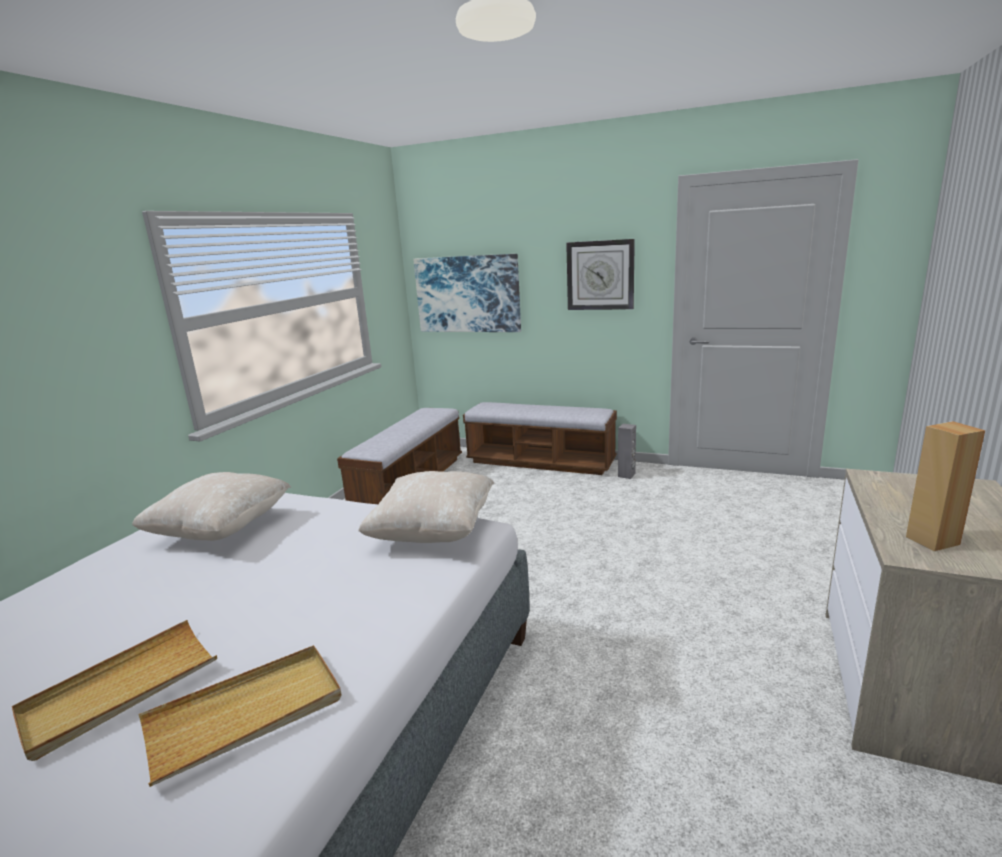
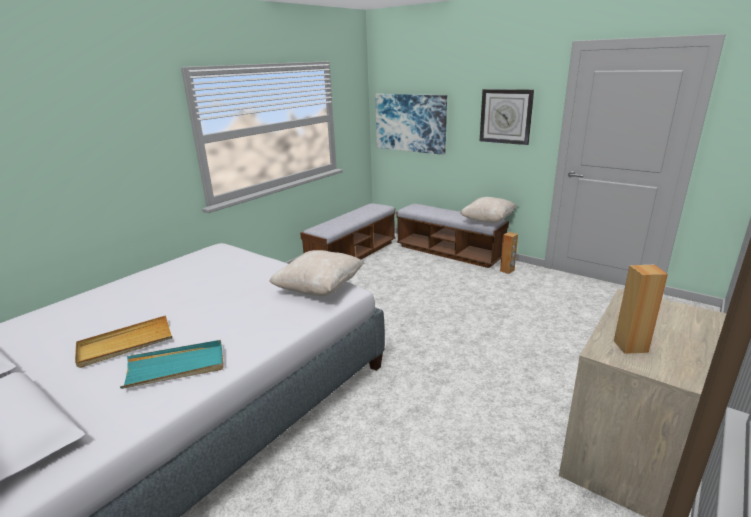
camera: 15 degrees right, 5 degrees up
beige pillow [132,472,291,541] -> beige pillow moved to [460,197,517,223]
beige tray [139,645,342,787] -> turquoise tray [120,340,224,389]
grey speaker [618,424,636,479] -> brown speaker [500,232,518,274]

